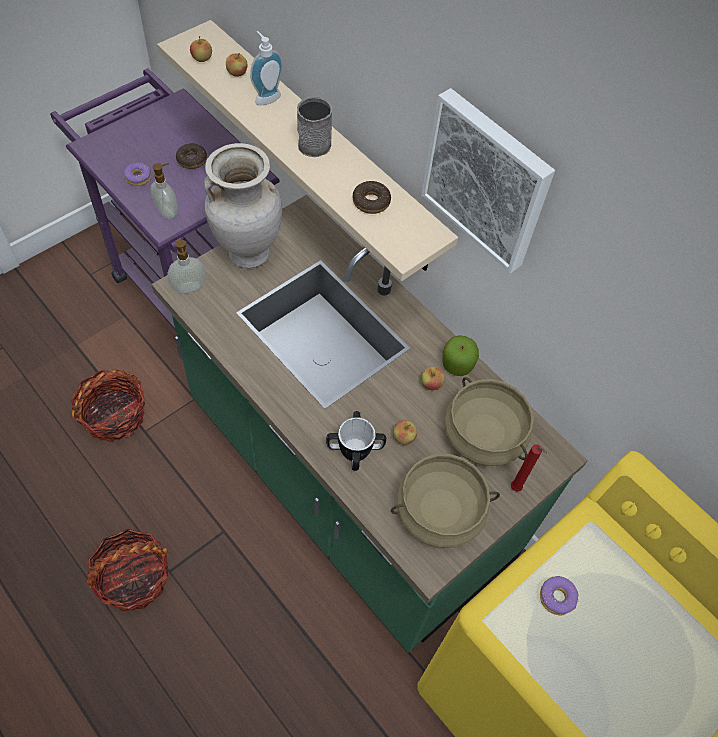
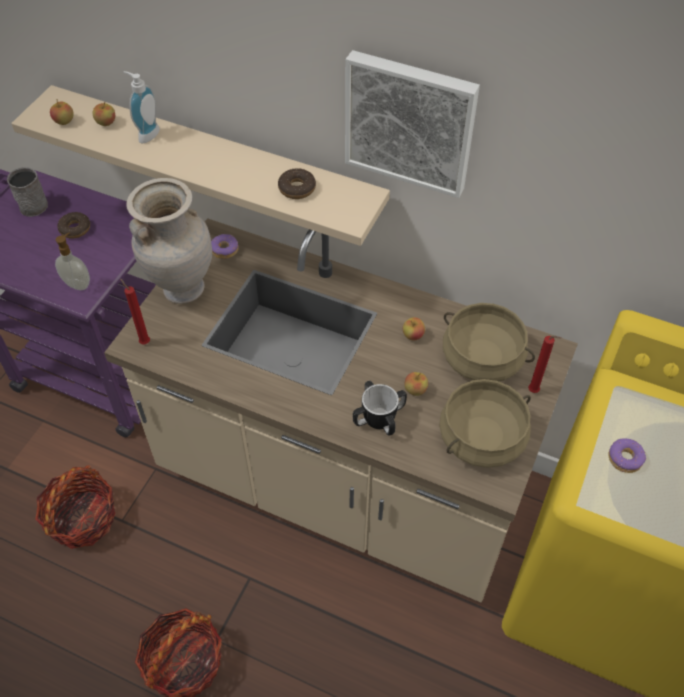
camera: 20 degrees left, 5 degrees down
donut [124,163,151,186] -> donut moved to [211,234,239,259]
green counter [151,195,588,653] -> beige counter [104,218,578,602]
soap dispenser [167,239,206,293] -> red candle [120,279,150,344]
grey mug [297,97,332,157] -> grey mug moved to [7,167,48,217]
apple [442,335,479,376] -> none

